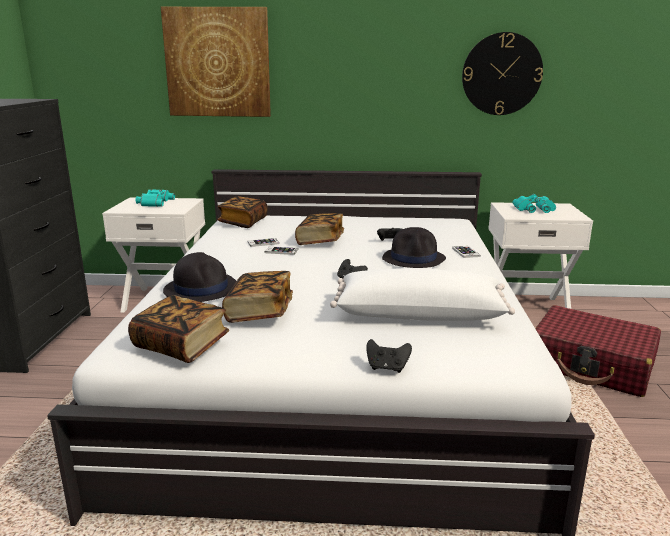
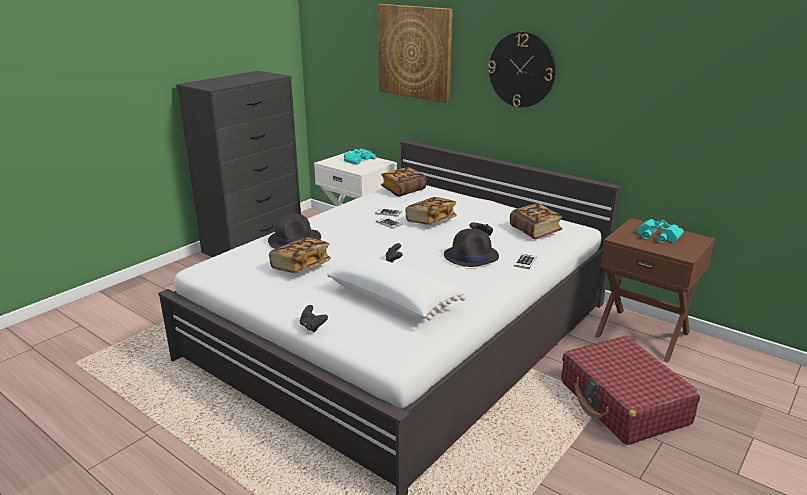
camera: 35 degrees right, 5 degrees up
book [128,295,229,363] -> book moved to [510,203,563,240]
wall clock [462,32,543,115] -> wall clock moved to [488,32,556,107]
white nightstand [488,202,593,309] -> brown nightstand [595,218,715,363]

